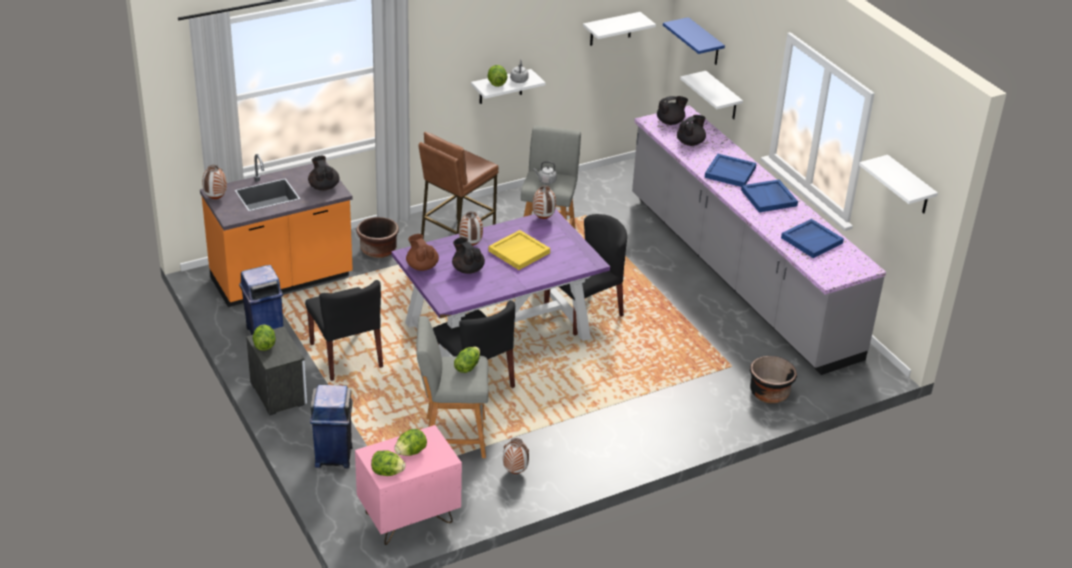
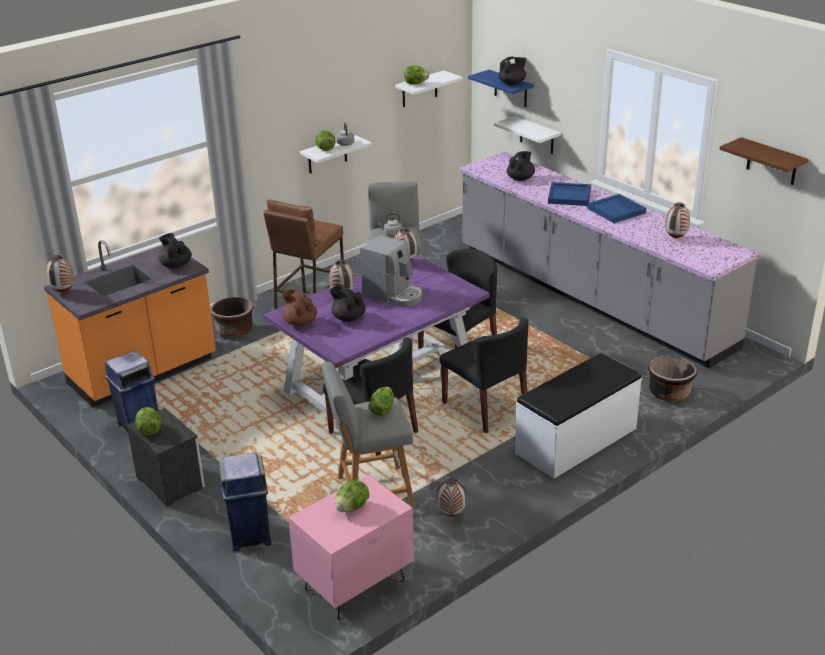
camera: 10 degrees left, 5 degrees down
black chair [305,280,383,381] -> black chair moved to [439,318,529,433]
lettuce [371,450,406,476] -> lettuce moved to [404,65,429,84]
yellow tray [488,230,550,270] -> coffee machine [360,235,422,307]
black teapot [657,96,688,125] -> black teapot moved to [498,57,526,85]
blue tray [781,219,844,258] -> vase [665,202,690,238]
white shelf [859,155,938,213] -> brown shelf [719,137,809,185]
none -> white bench [515,353,642,478]

